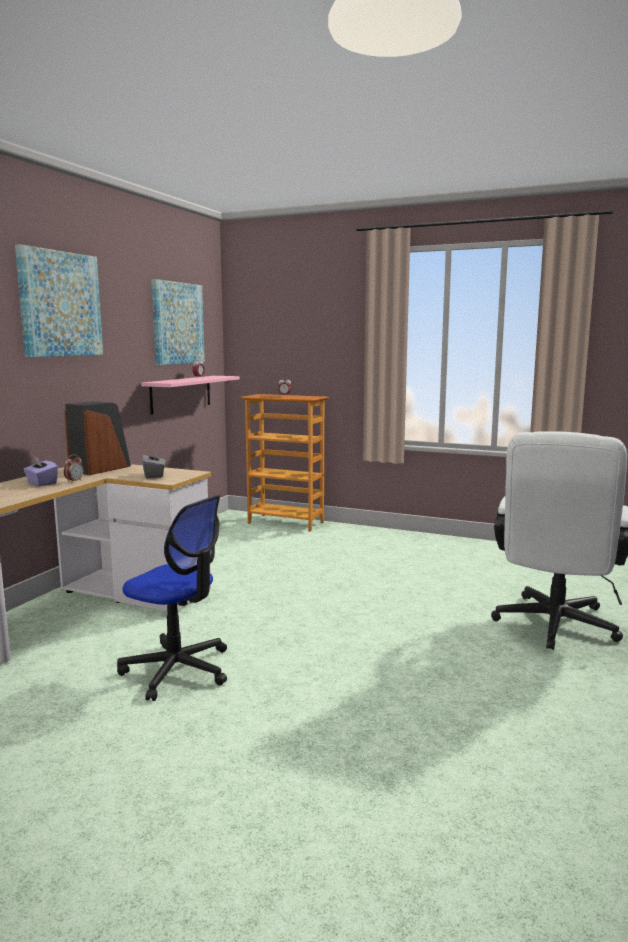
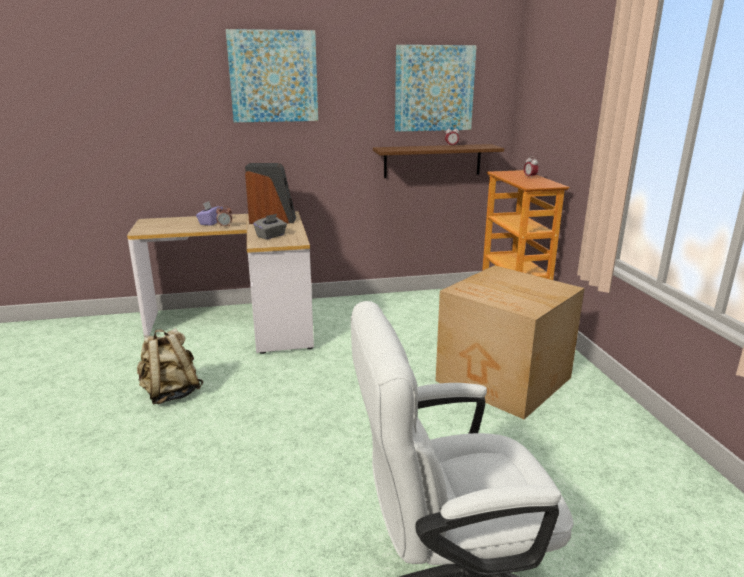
camera: 55 degrees right, 10 degrees up
office chair [117,495,227,701] -> beige backpack [137,328,204,405]
pink shelf [141,376,240,415] -> brown shelf [373,144,504,178]
none -> cardboard box [436,265,585,419]

